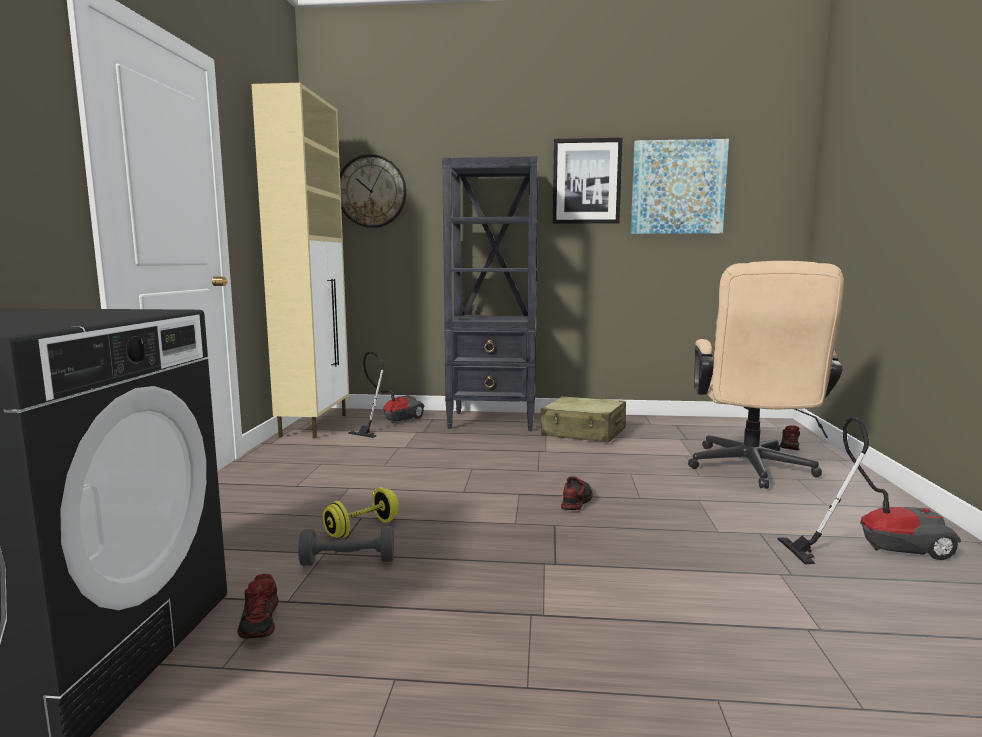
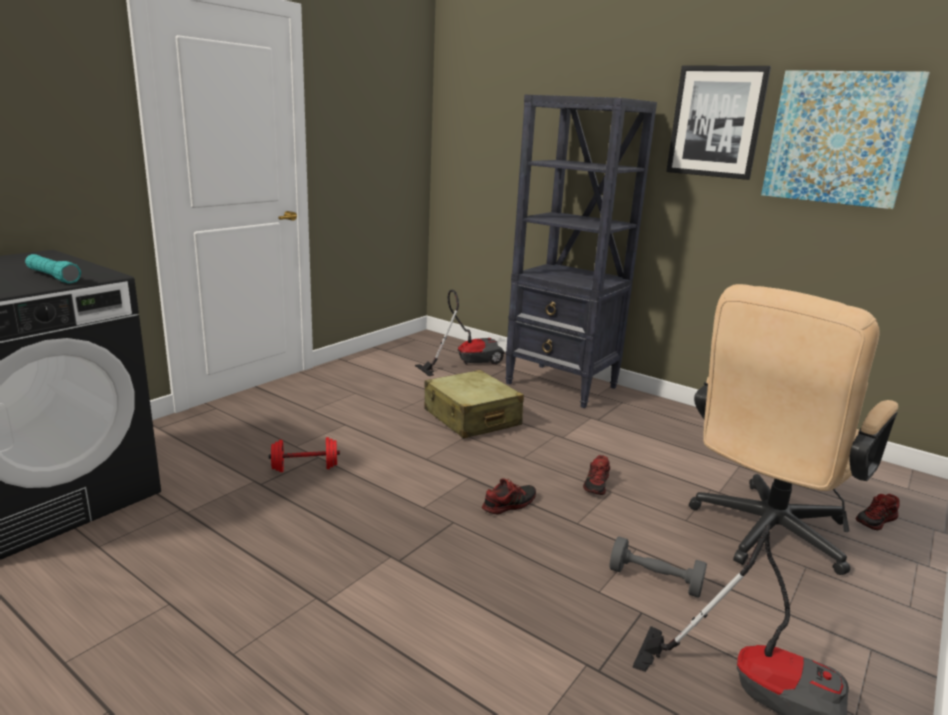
camera: 30 degrees right, 10 degrees up
shoe [237,574,278,639] -> shoe moved to [583,455,610,495]
beige cabinet [251,83,349,438] -> none
grey dumbbell [298,526,394,566] -> grey dumbbell moved to [609,536,707,598]
yellow dumbbell [323,488,399,538] -> red dumbbell [269,437,340,472]
wall clock [340,154,407,228] -> none
beige suitcase [541,396,626,443] -> beige suitcase moved to [425,370,524,439]
none -> turquoise flashlight [25,254,81,283]

